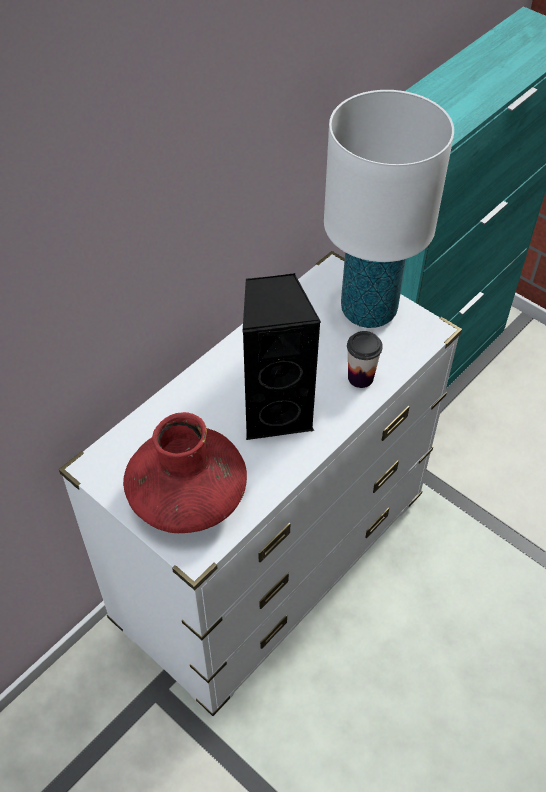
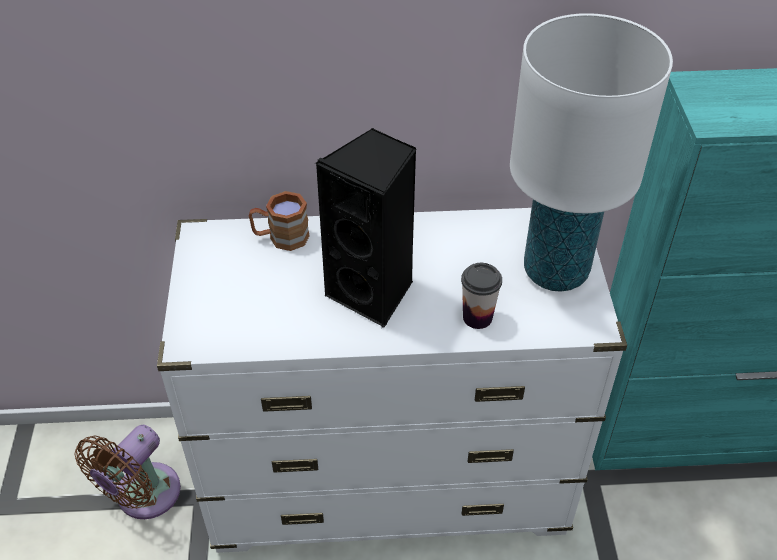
camera: 45 degrees right, 5 degrees down
red vase [123,412,247,533] -> none
none -> brown fan [75,425,181,519]
none -> brown mug [249,191,310,251]

